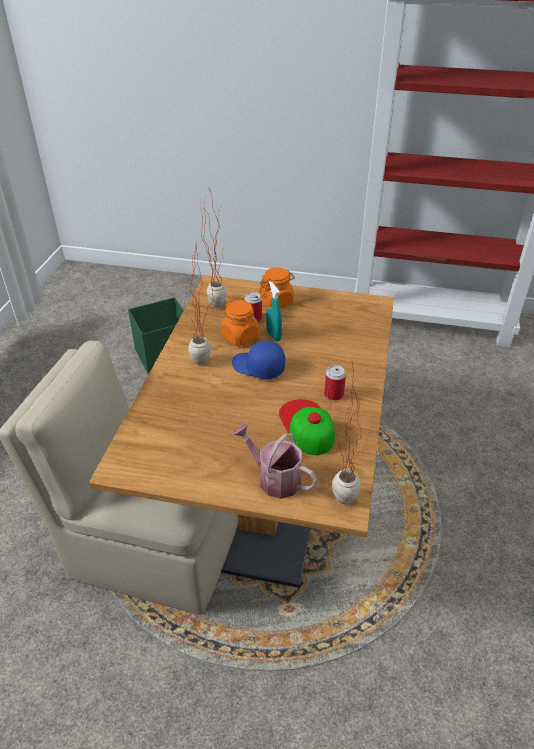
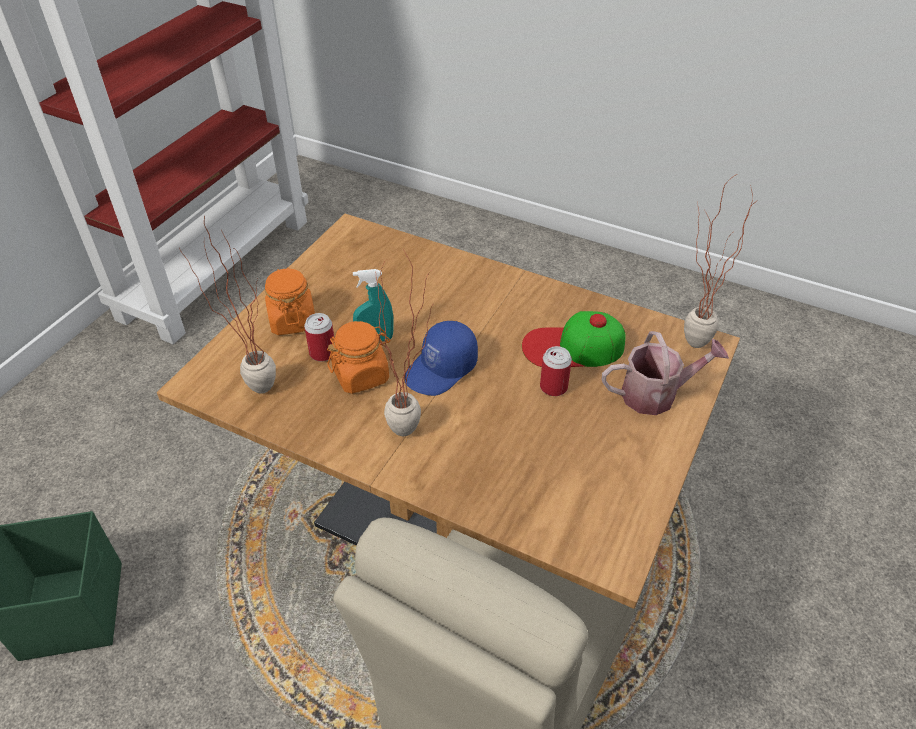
camera: 75 degrees left, 5 degrees up
watering can [232,423,318,499] -> watering can turned 150 degrees counterclockwise [602,331,729,415]
can [324,365,346,401] -> can moved to [540,346,572,396]

